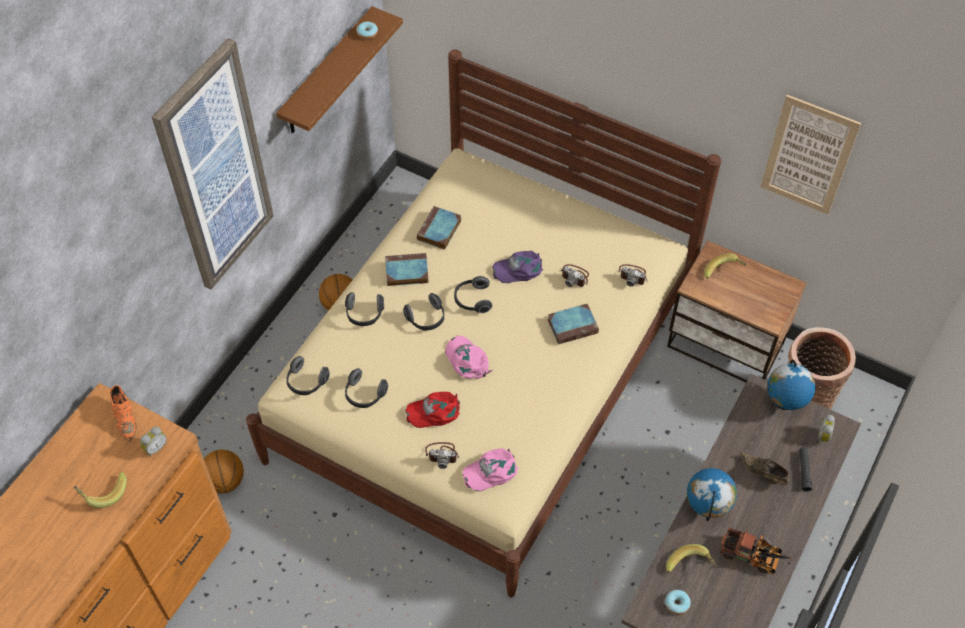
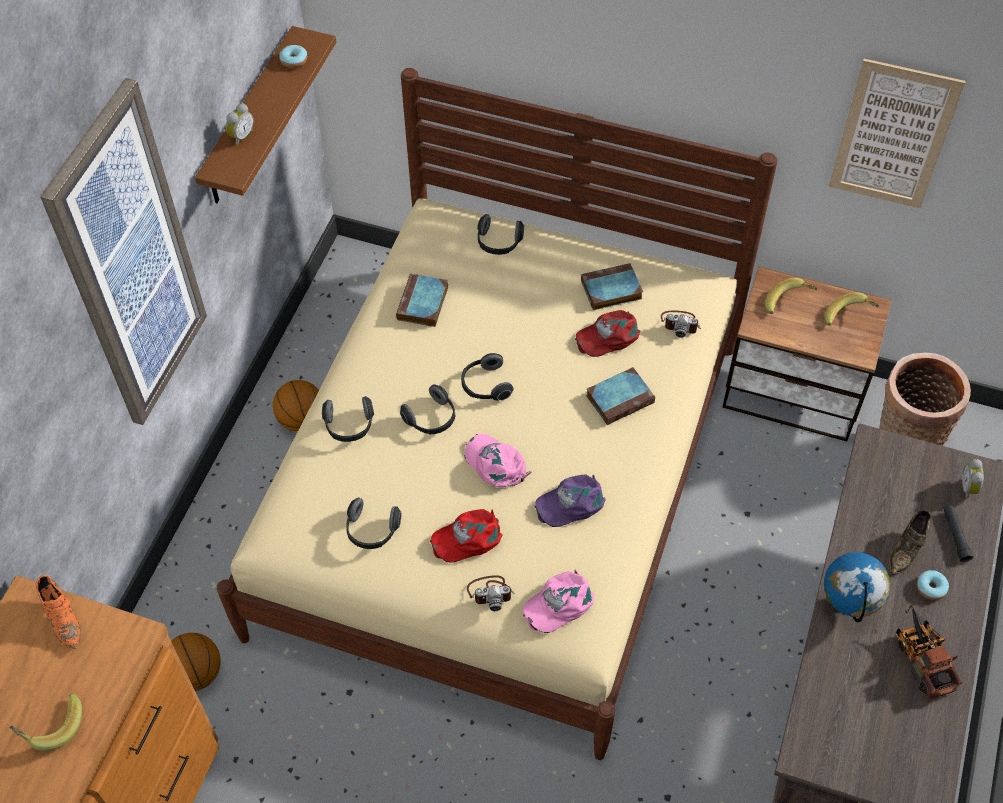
camera: 10 degrees left, 0 degrees up
alarm clock [140,427,167,457] -> alarm clock moved to [226,103,254,146]
headphones [287,356,330,395] -> headphones moved to [477,214,524,255]
book [385,253,429,286] -> book moved to [581,263,643,310]
purple cap [492,251,543,283] -> purple cap moved to [535,474,606,527]
camera [561,264,589,287] -> red cap [575,310,640,357]
donut [665,590,690,615] -> donut moved to [917,570,949,600]
banana [666,544,716,573] -> banana moved to [825,292,879,326]
toy truck [720,527,791,575] -> toy truck turned 120 degrees counterclockwise [895,605,962,698]
brown shoe [741,452,789,485] -> brown shoe turned 90 degrees counterclockwise [889,510,932,575]
globe [767,360,816,410] -> none

